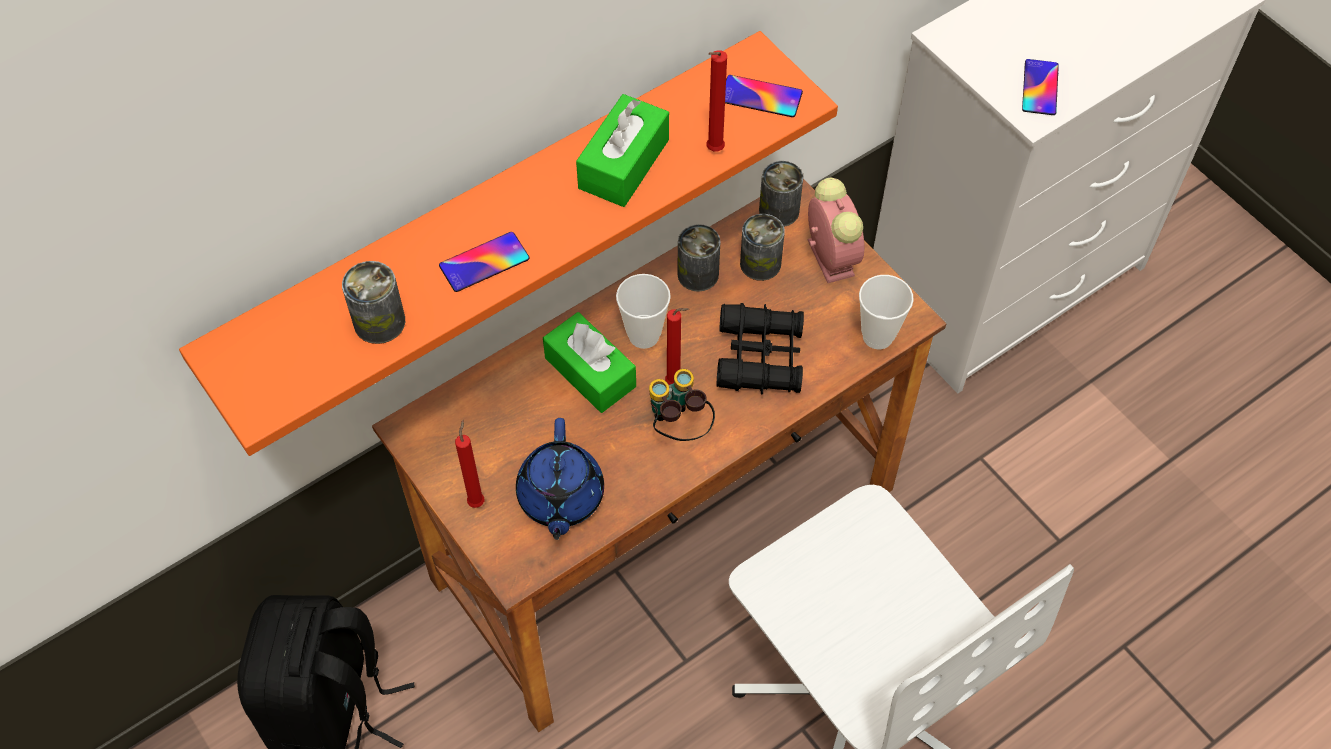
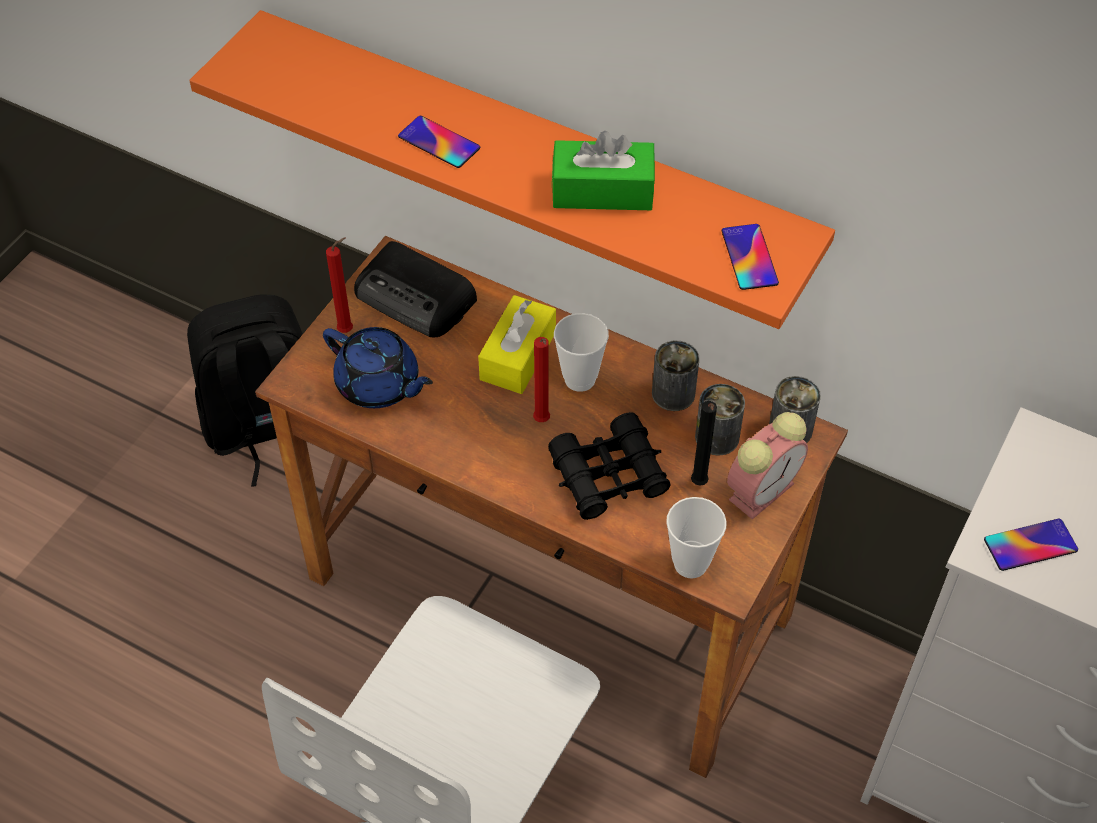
camera: 65 degrees right, 5 degrees down
can [342,261,405,344] -> none
blue teapot [516,418,604,540] -> blue teapot turned 120 degrees counterclockwise [323,327,433,408]
green tissue box [543,312,636,413] -> yellow tissue box [478,295,556,394]
binoculars [649,369,715,441] -> none
red candle [706,50,727,151] -> none
none -> radio [354,241,477,337]
none -> black candle [691,401,717,486]

